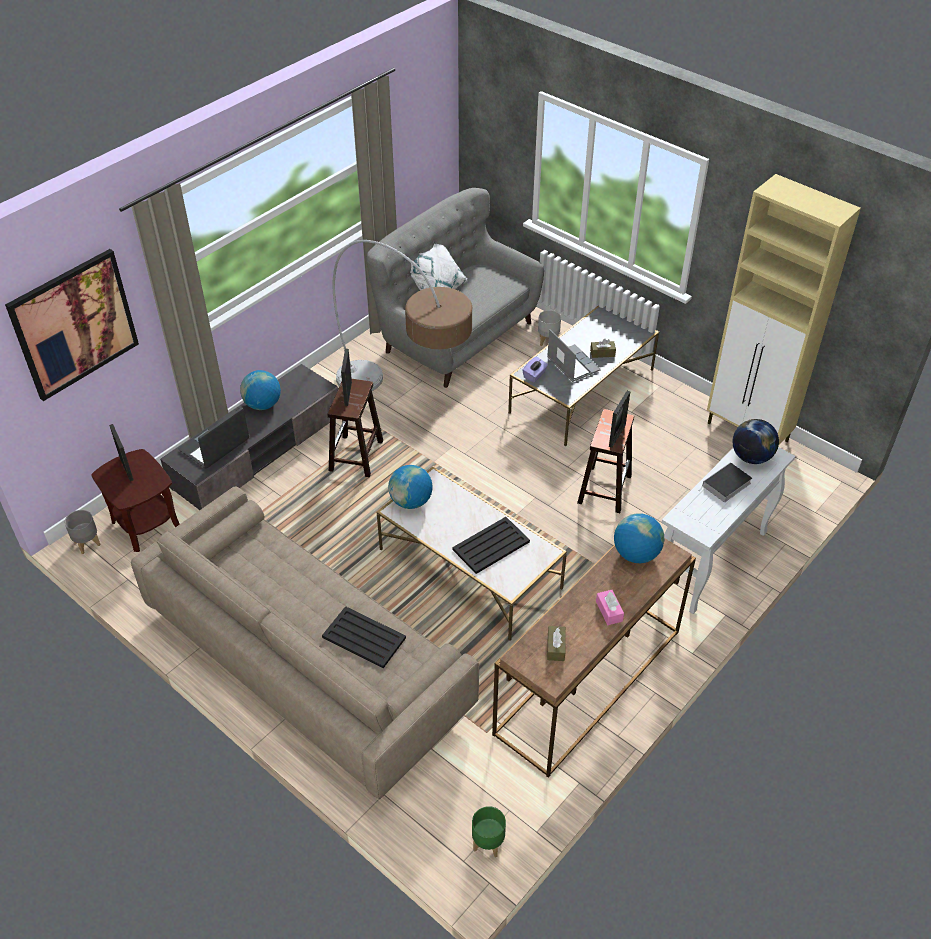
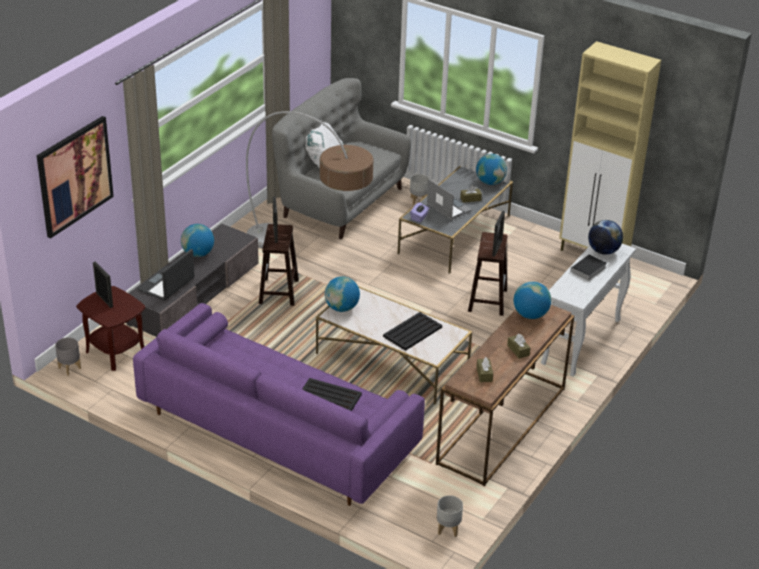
camera: 10 degrees left, 10 degrees down
beige sofa [131,487,479,799] -> purple sofa [133,303,425,506]
green planter [472,806,506,857] -> grey planter [437,495,463,537]
pink tissue box [596,590,624,625] -> brown tissue box [507,333,530,359]
none -> globe [476,154,507,185]

